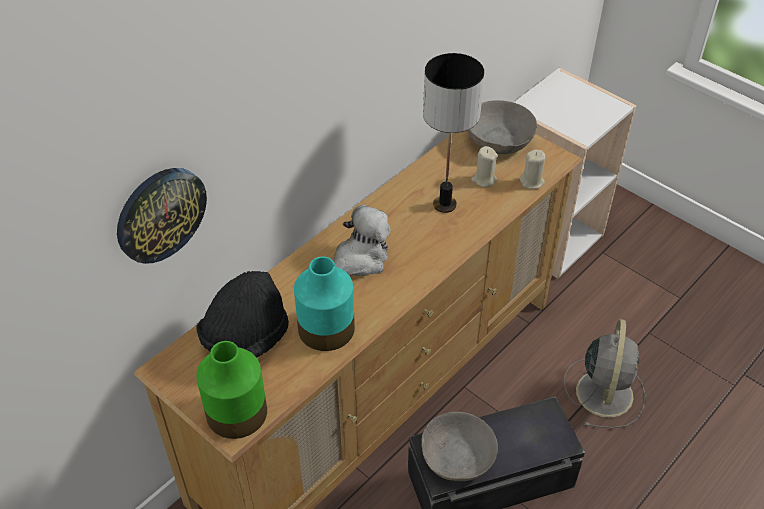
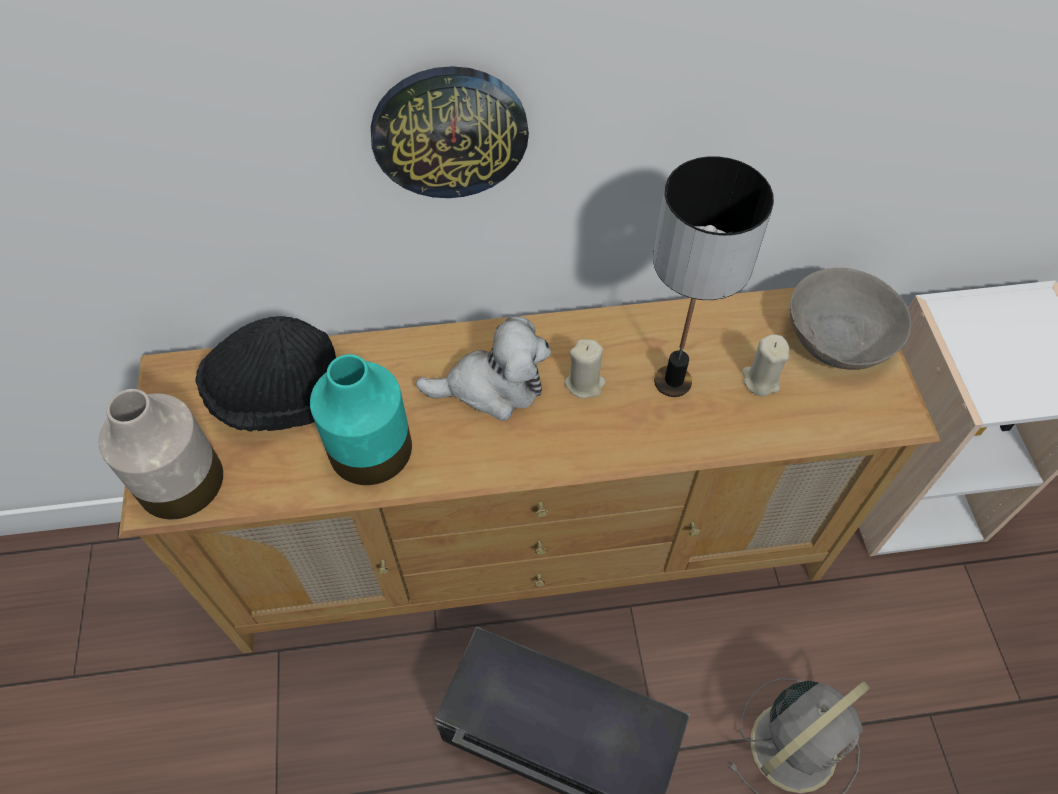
camera: 40 degrees right, 10 degrees up
wall clock [117,168,207,264] -> wall clock moved to [371,66,529,198]
green vase [196,341,267,439] -> beige vase [99,389,223,519]
grey bowl [421,412,498,481] -> none
beige candle [520,149,545,189] -> beige candle moved to [564,339,606,398]

